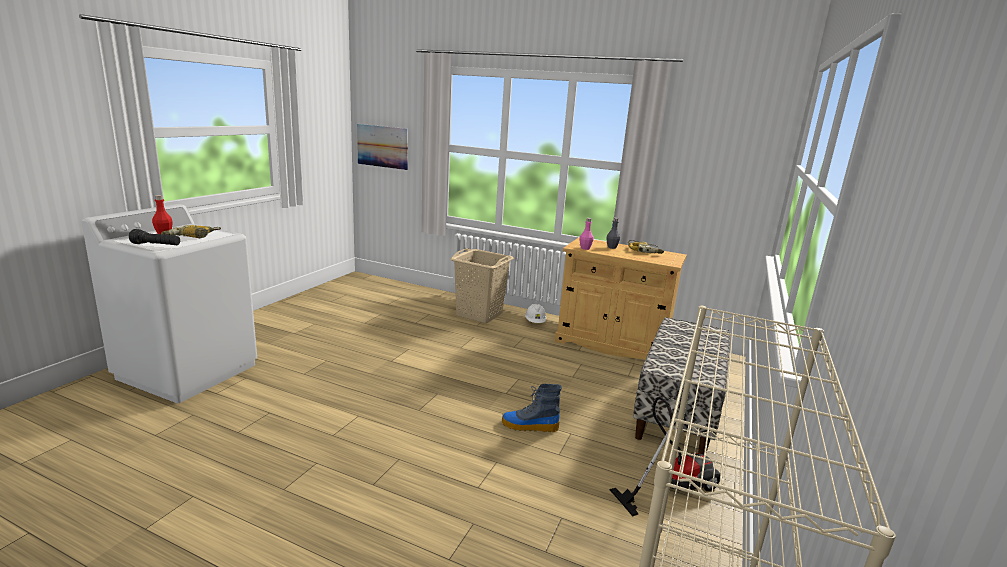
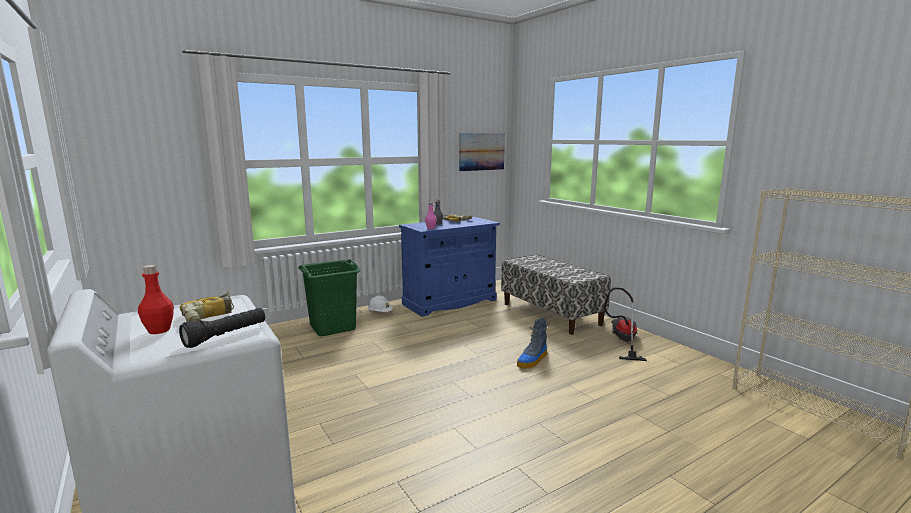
camera: 55 degrees left, 5 degrees down
picture [357,124,408,170] -> picture moved to [459,133,505,171]
beige laundry basket [450,248,514,323] -> green laundry basket [298,259,361,336]
beige cabinet [555,237,687,360] -> blue cabinet [399,217,500,317]

